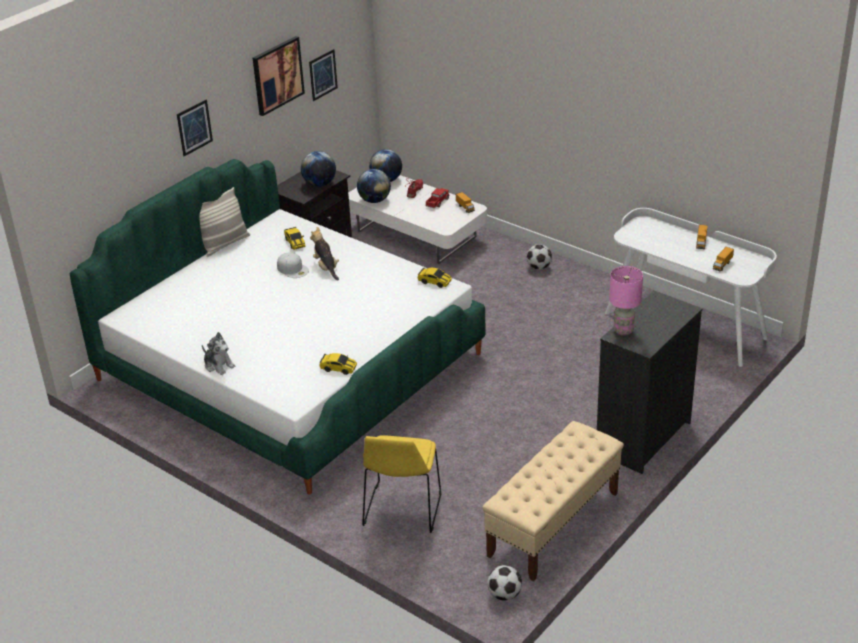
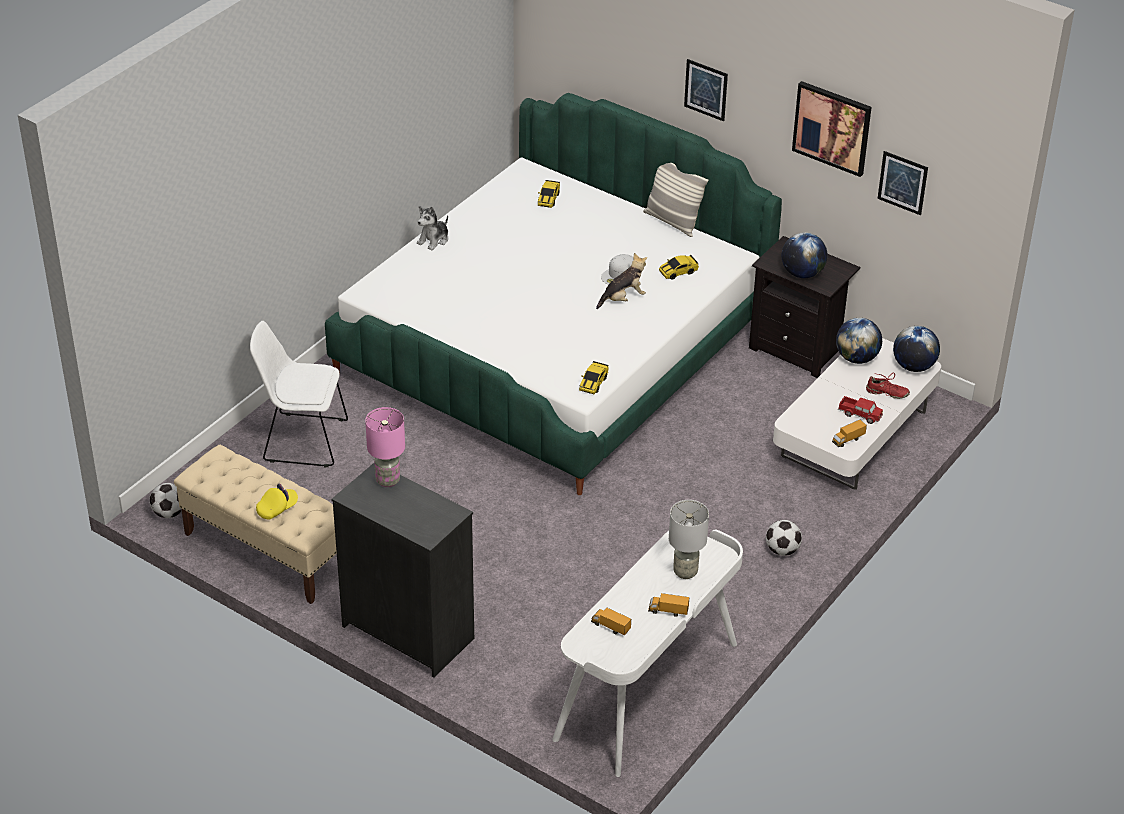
camera: 85 degrees right, 5 degrees up
toy car [319,353,357,375] -> toy car moved to [538,180,560,208]
yellow chair [362,435,442,533] -> white chair [250,321,348,467]
none -> yellow cap [256,484,298,519]
none -> grey table lamp [669,500,709,579]

